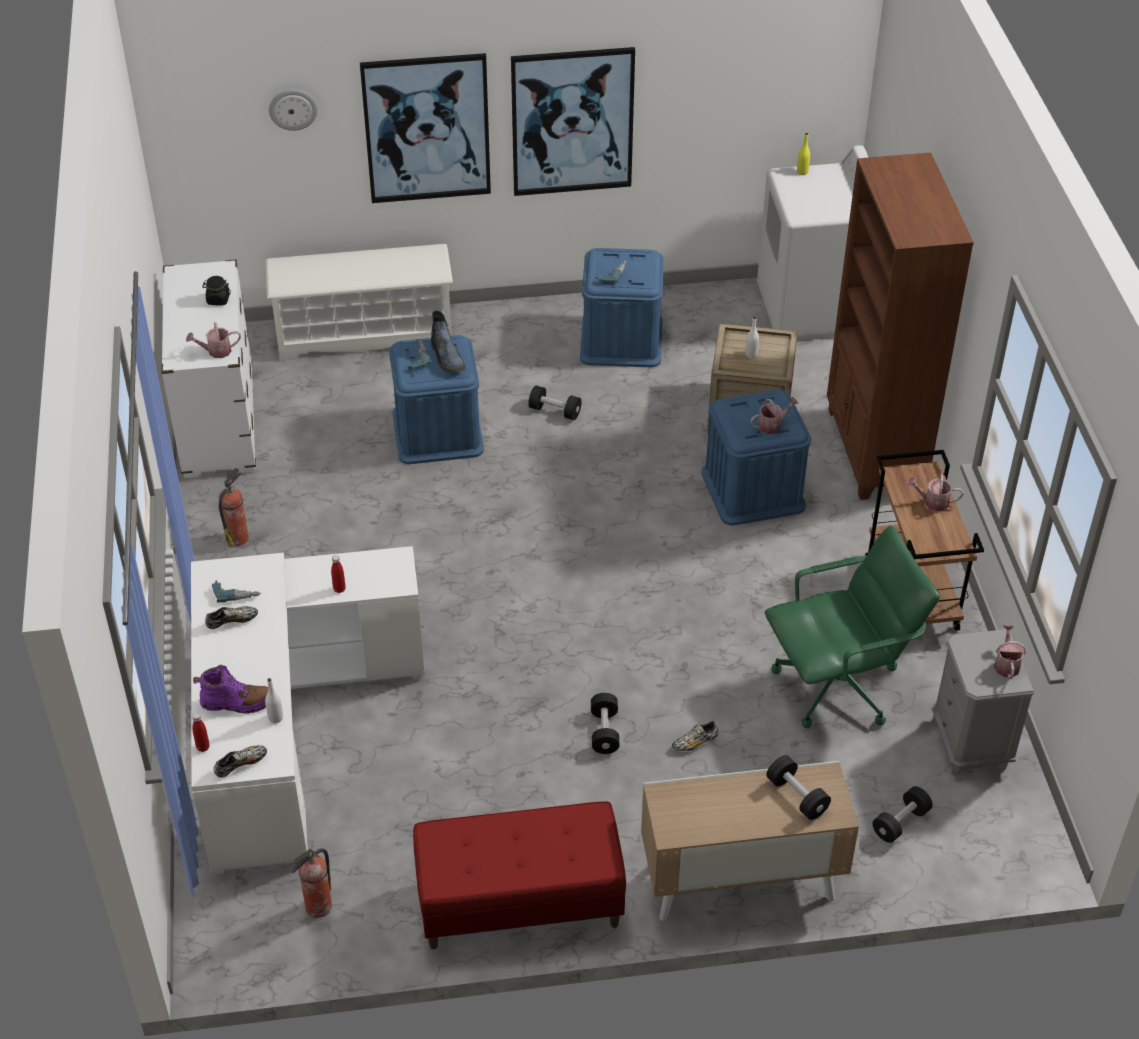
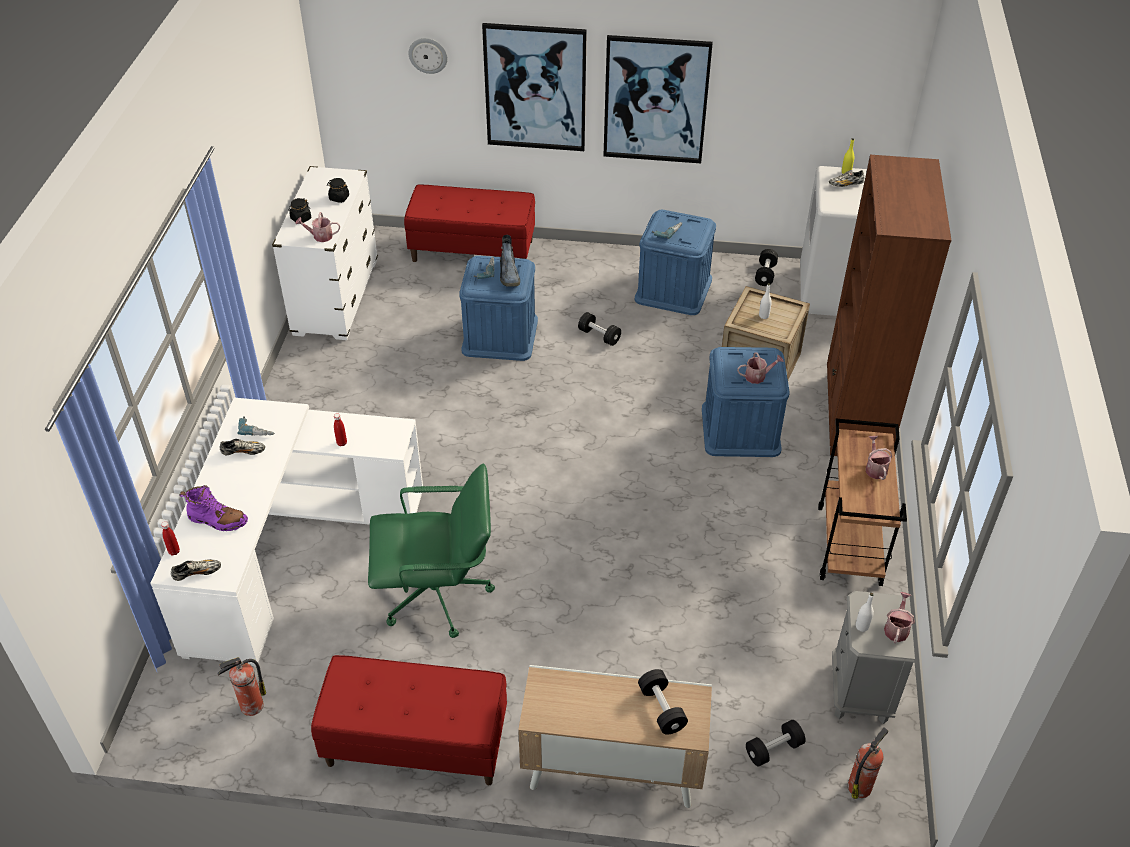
camera: 15 degrees right, 0 degrees up
fire extinguisher [219,468,249,546] -> fire extinguisher moved to [848,727,889,799]
white shoe rack [265,244,453,361] -> red bench [404,184,535,262]
white bottle [265,678,283,723] -> white bottle moved to [856,593,874,632]
black dumbbell [591,693,620,754] -> black dumbbell moved to [755,249,778,286]
shoe [672,721,718,751] -> shoe moved to [829,170,864,187]
green office chair [765,525,940,728] -> green office chair moved to [368,464,495,638]
watering can [907,474,964,511] -> watering can turned 60 degrees clockwise [866,436,892,480]
none -> black jar [288,198,311,223]

